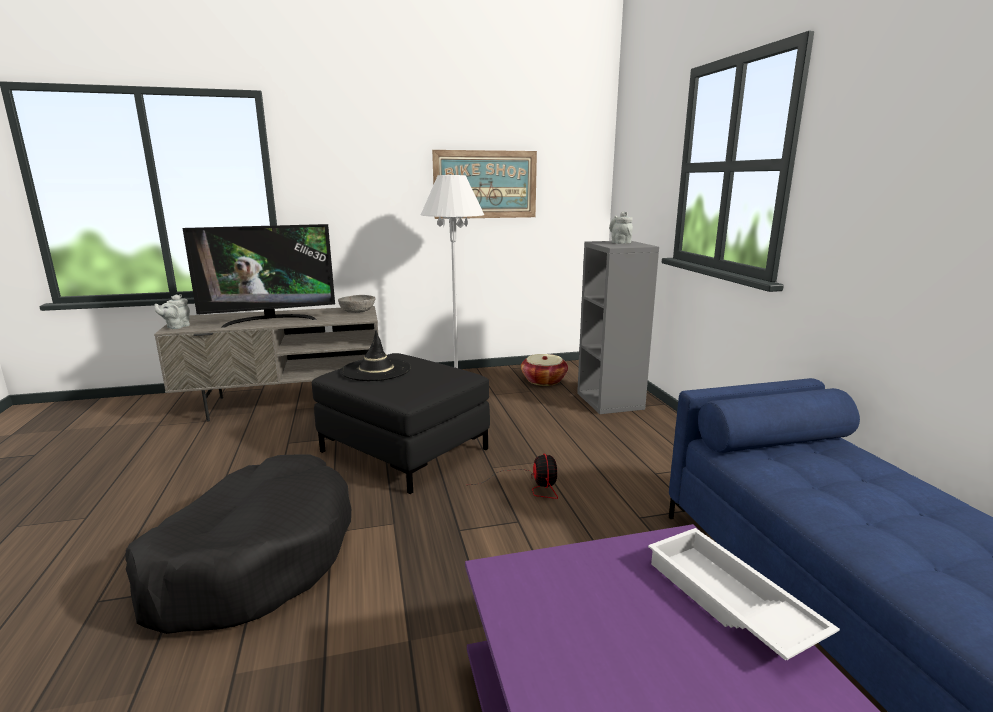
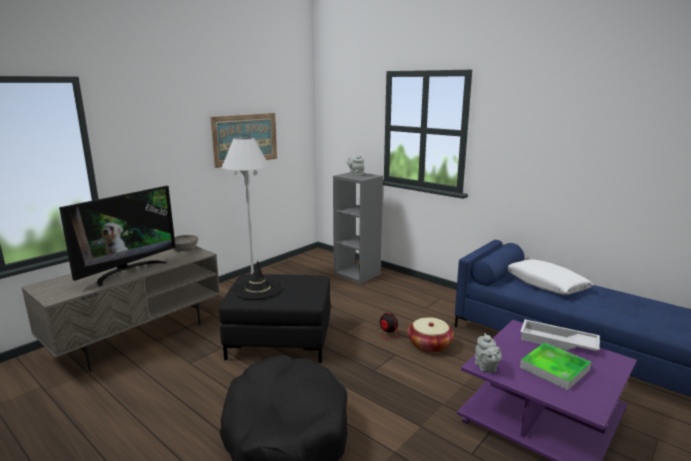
camera: 35 degrees left, 0 degrees up
grey teapot [154,294,190,329] -> grey teapot moved to [475,333,502,373]
basket [521,354,568,386] -> basket moved to [407,317,454,353]
none -> white pillow [508,259,593,295]
none -> tray [520,342,591,390]

